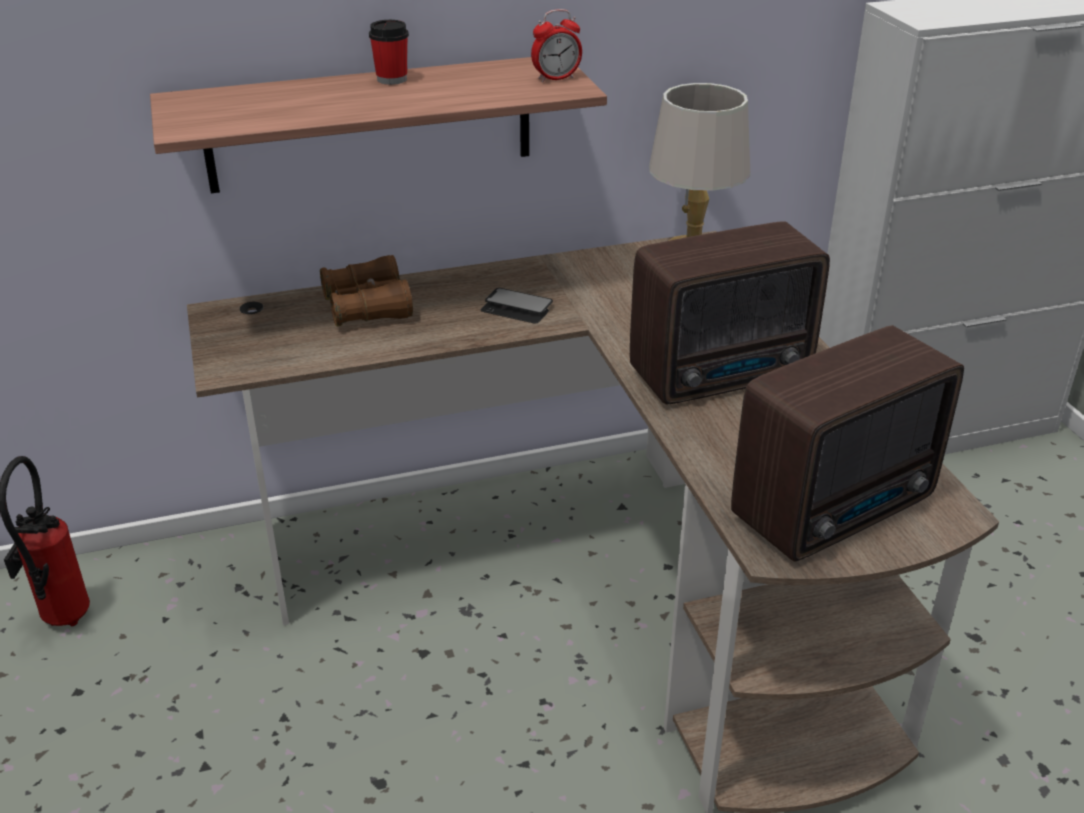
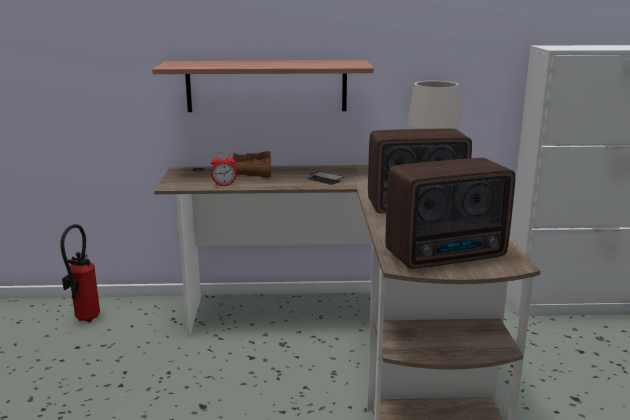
camera: 15 degrees right, 15 degrees down
cup [369,20,409,85] -> none
alarm clock [531,9,582,82] -> alarm clock moved to [211,152,237,186]

